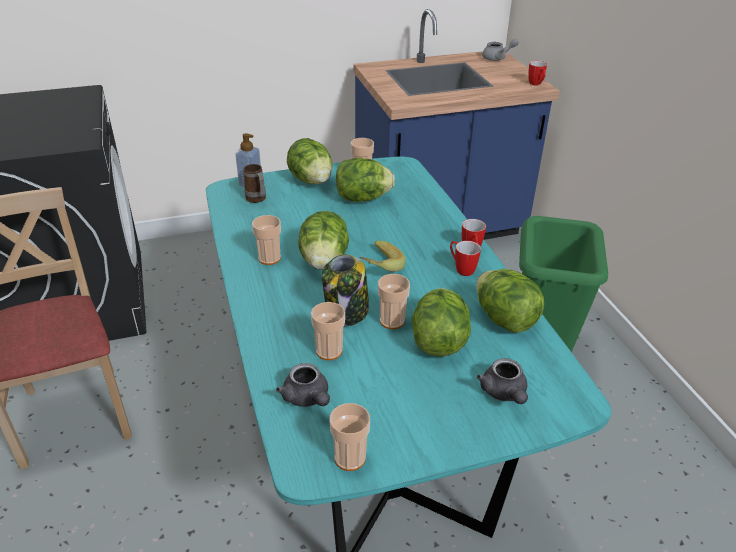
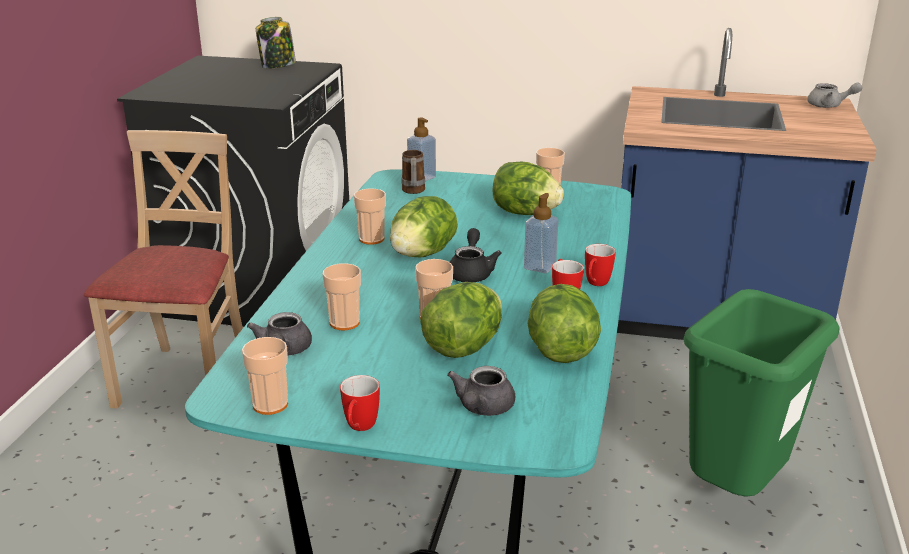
camera: 30 degrees right, 10 degrees down
lettuce [287,138,332,184] -> none
jar [322,254,369,327] -> jar moved to [256,17,296,68]
banana [360,241,406,272] -> black teapot [450,228,502,282]
mug [528,61,547,86] -> mug moved to [340,375,380,431]
none -> soap dispenser [524,193,558,273]

